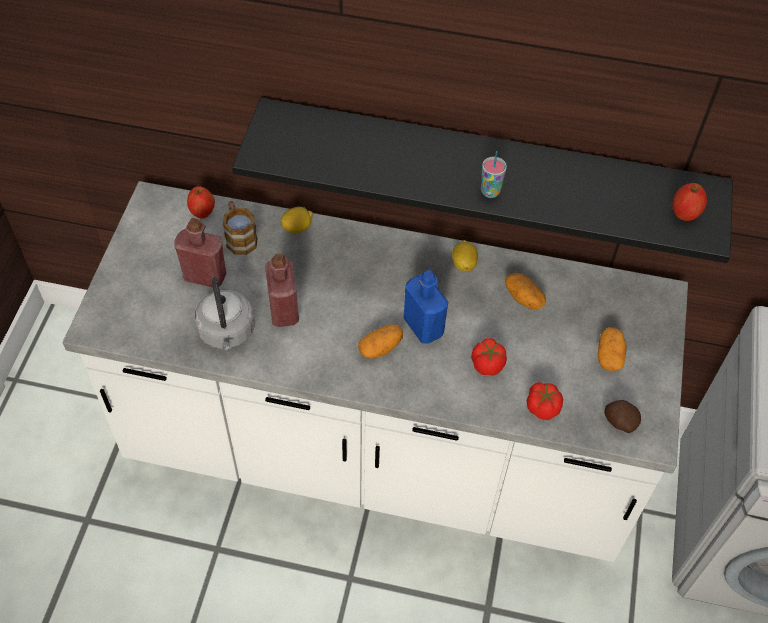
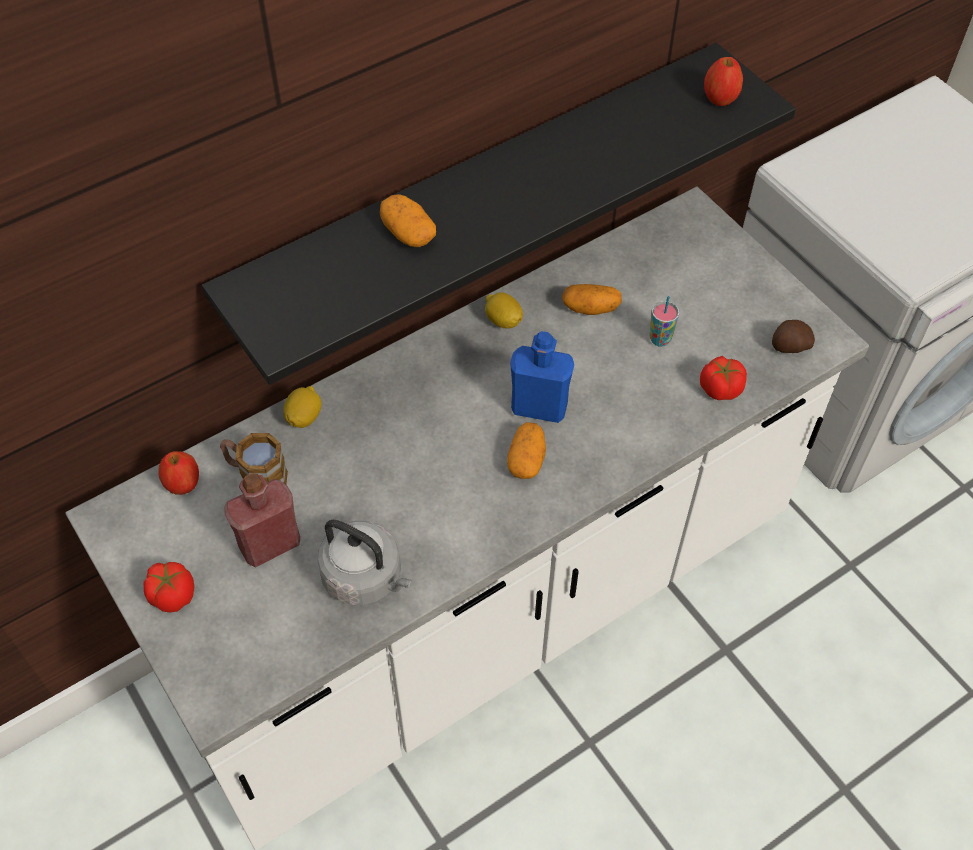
camera: 45 degrees left, 0 degrees up
red bottle [265,254,299,327] -> none
tomato [471,338,507,376] -> tomato moved to [143,562,194,612]
cup [481,151,507,198] -> cup moved to [650,296,679,347]
potato [598,327,627,371] -> potato moved to [380,194,436,247]

